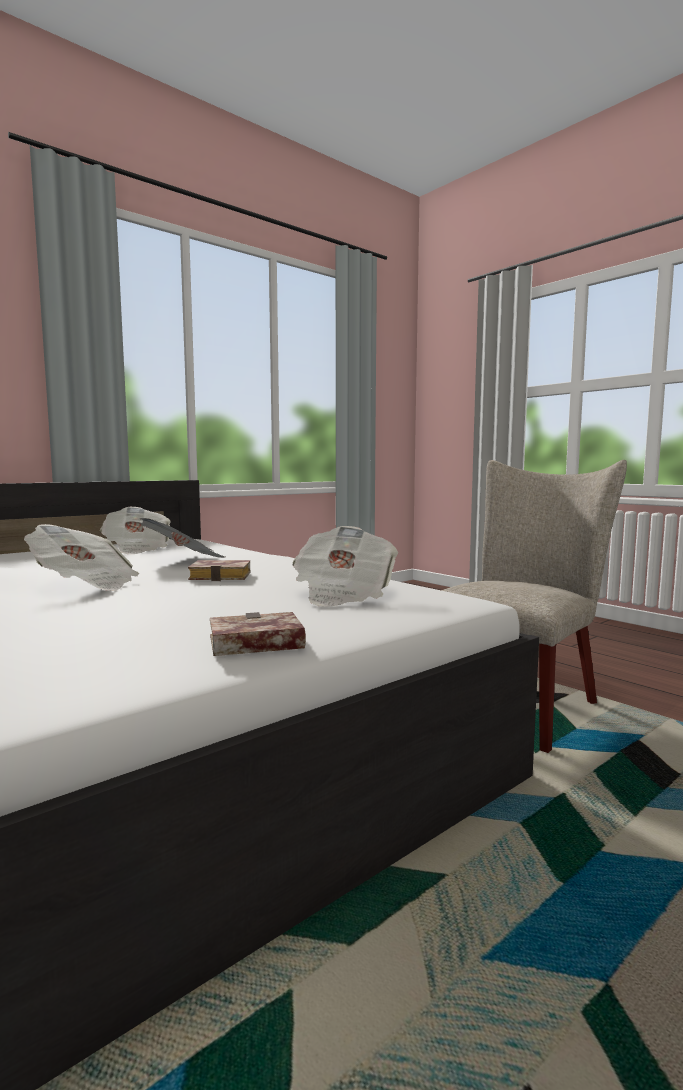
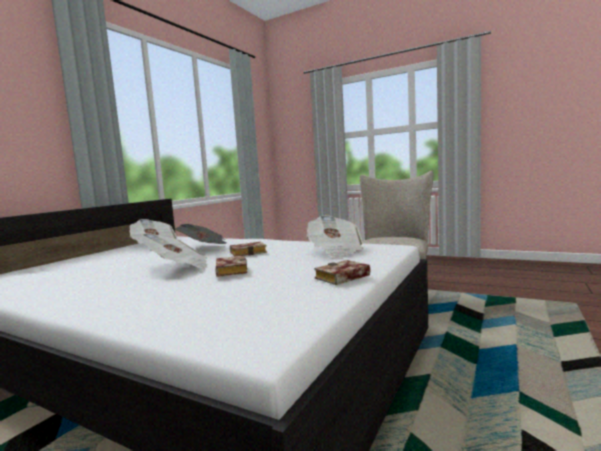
camera: 20 degrees left, 0 degrees up
none -> book [216,256,247,277]

